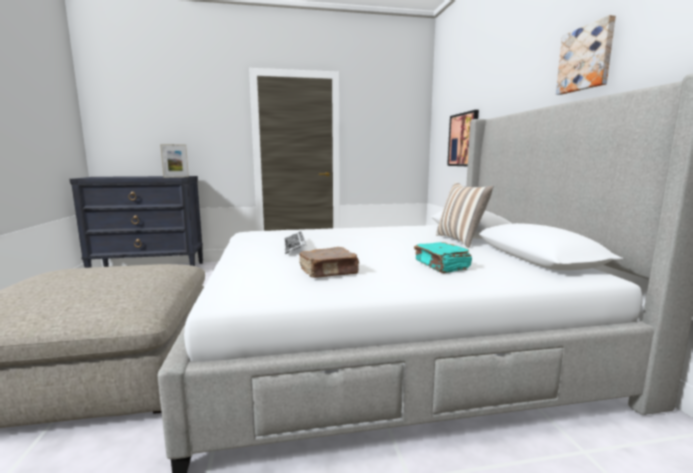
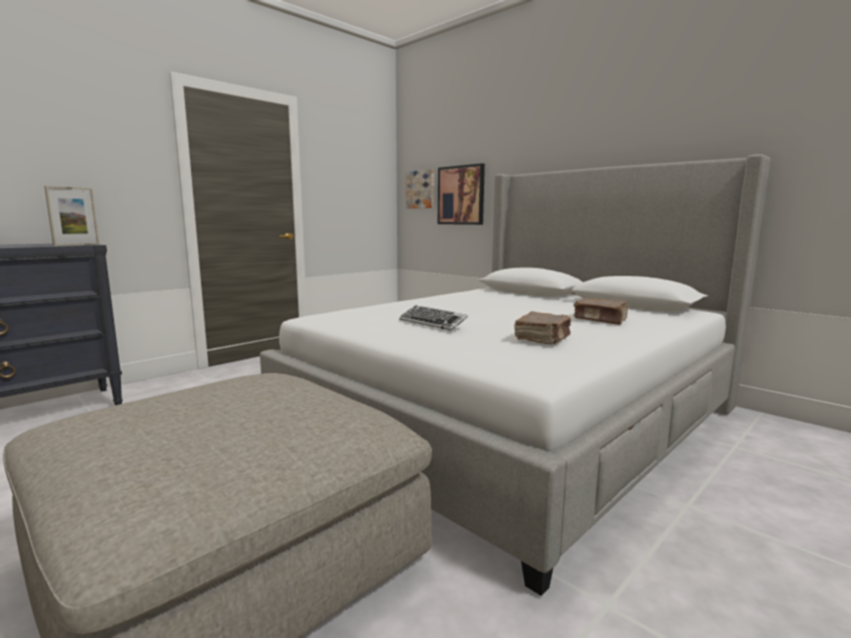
camera: 35 degrees left, 0 degrees up
turquoise book [414,242,472,273] -> brown book [574,298,629,325]
pillow [436,182,494,248] -> none
picture [556,15,616,95] -> picture moved to [406,169,434,209]

